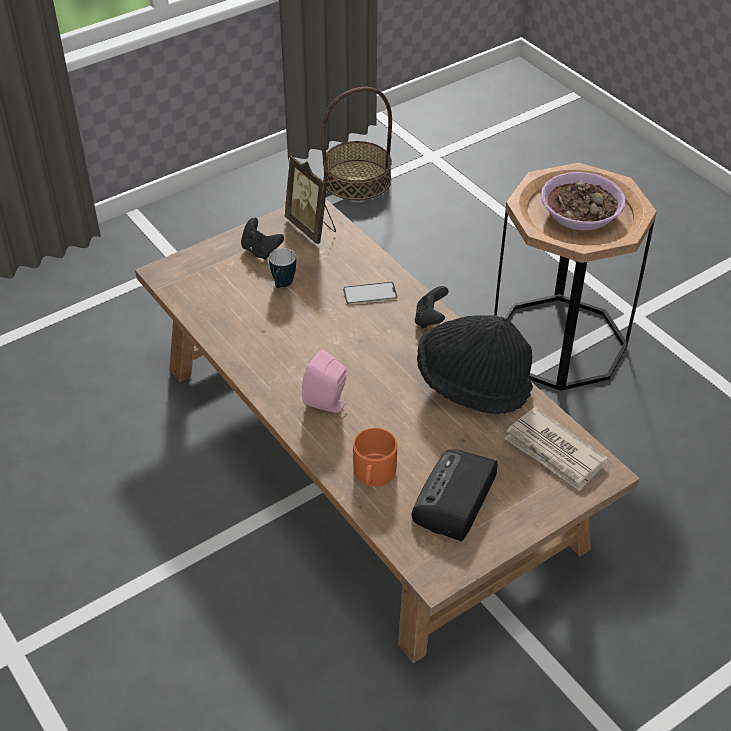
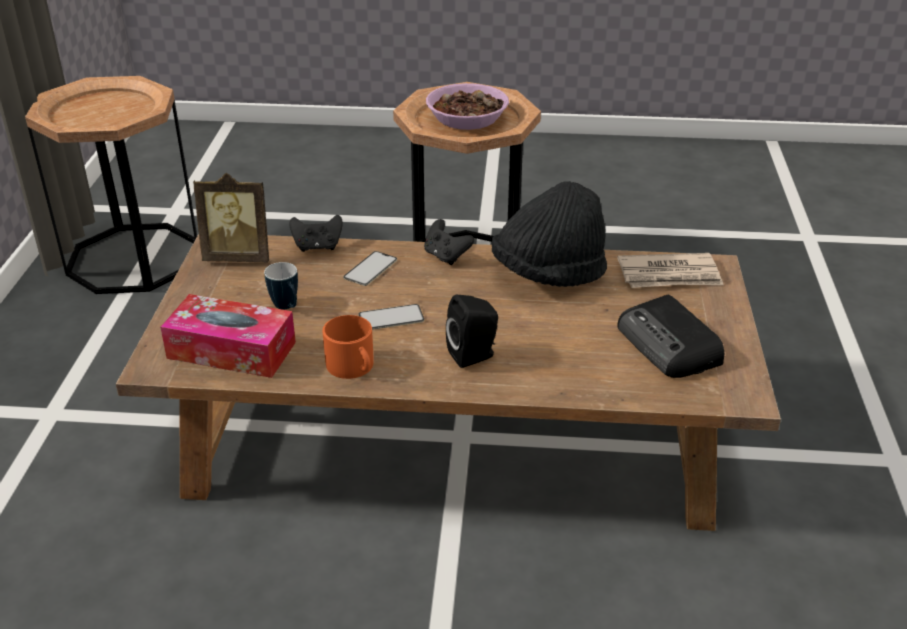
camera: 50 degrees left, 10 degrees down
black game controller [241,218,284,260] -> black game controller moved to [289,215,343,252]
pink speaker [302,349,348,413] -> black speaker [446,295,498,368]
basket [321,87,392,201] -> brown side table [25,76,197,294]
orange mug [353,428,397,486] -> orange mug moved to [322,315,374,379]
none -> tissue box [160,294,296,378]
none -> phone [359,304,424,330]

